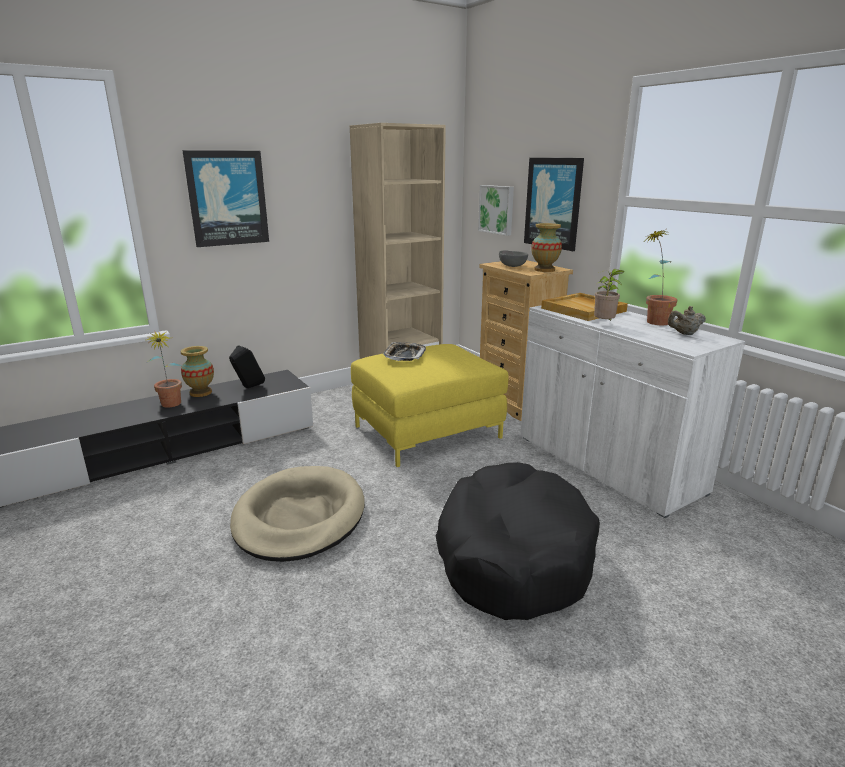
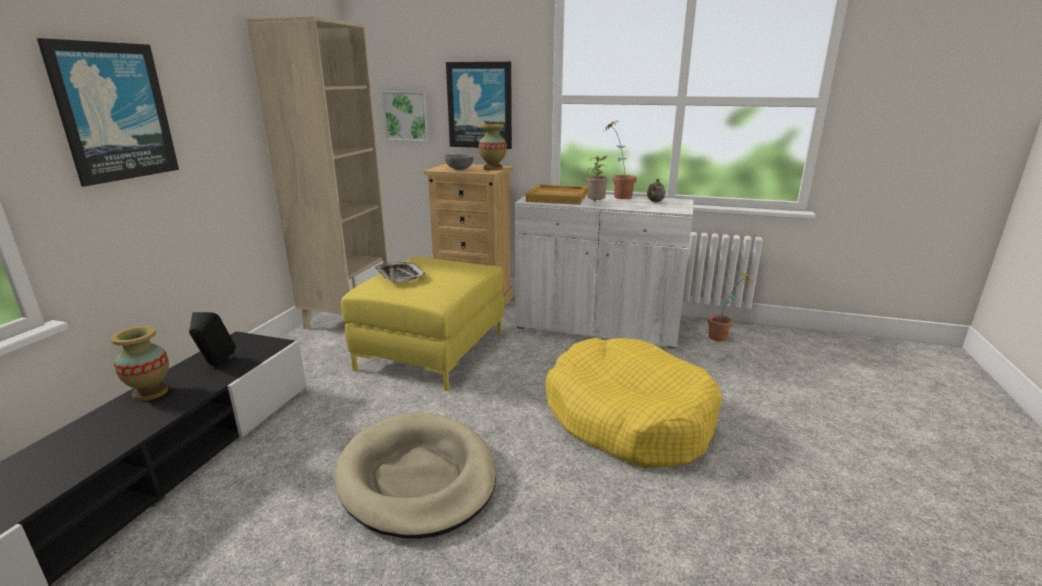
camera: 40 degrees left, 0 degrees up
potted plant [147,330,182,408] -> potted plant moved to [708,272,753,342]
black dog bed [436,462,600,620] -> yellow dog bed [546,338,722,468]

